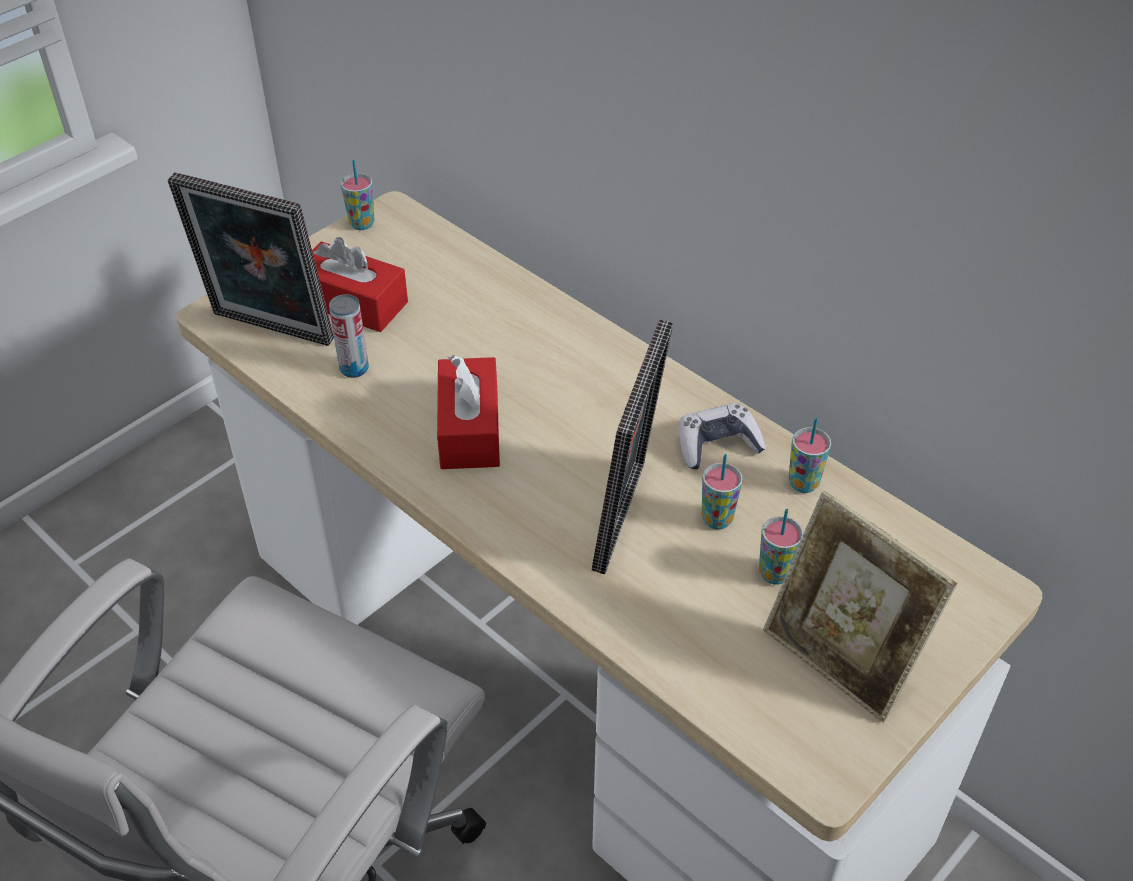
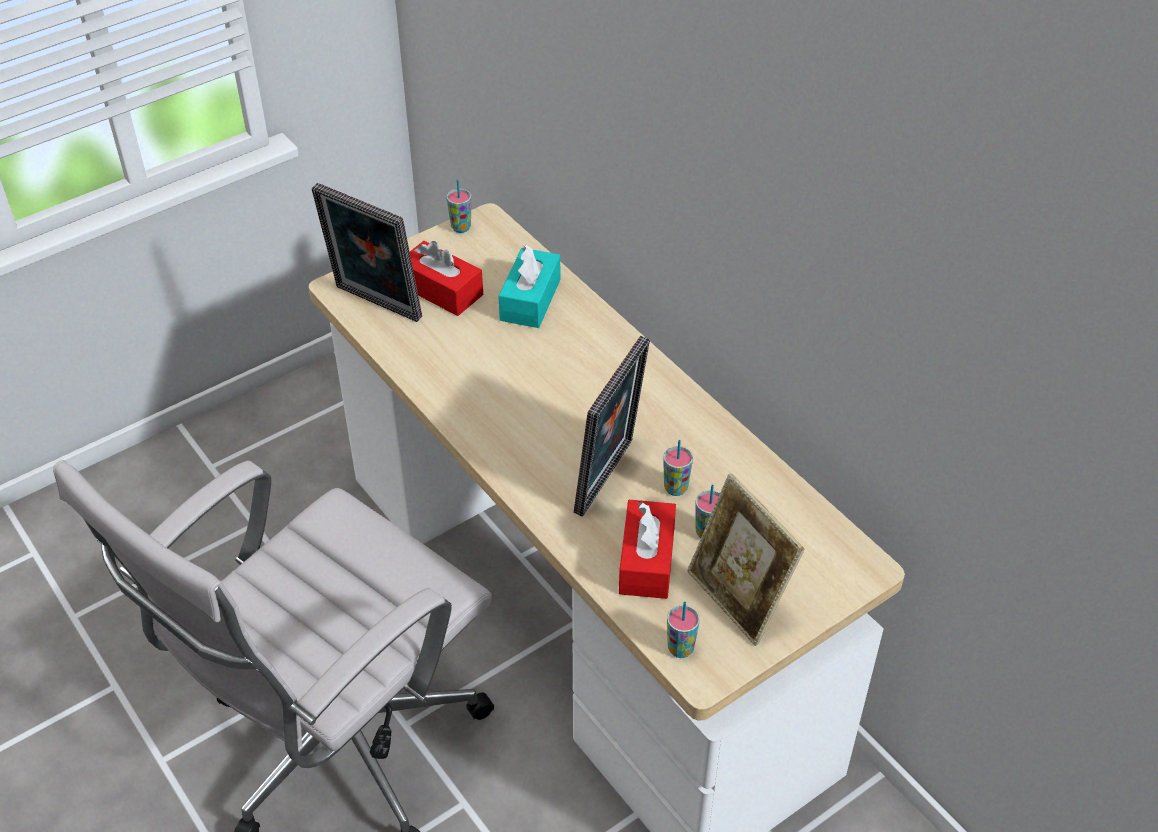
camera: 10 degrees right, 0 degrees up
can [329,294,369,378] -> none
red tissue box [437,355,500,469] -> red tissue box moved to [619,500,676,599]
game controller [679,403,766,469] -> none
cup [789,418,831,493] -> cup moved to [667,601,700,658]
none -> turquoise tissue box [498,245,561,328]

